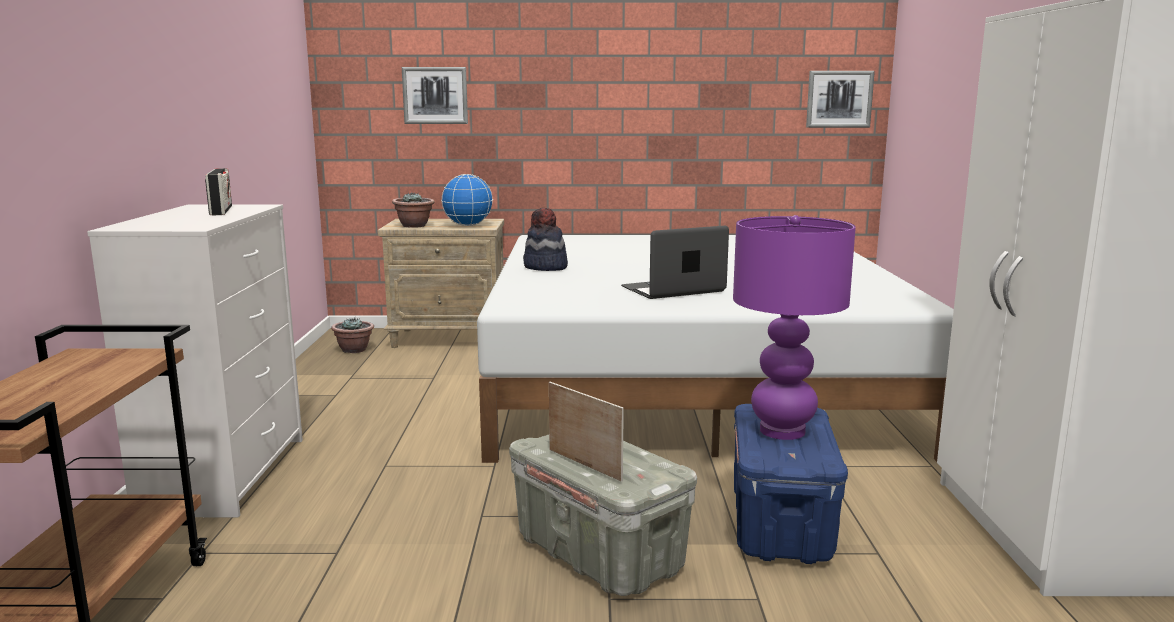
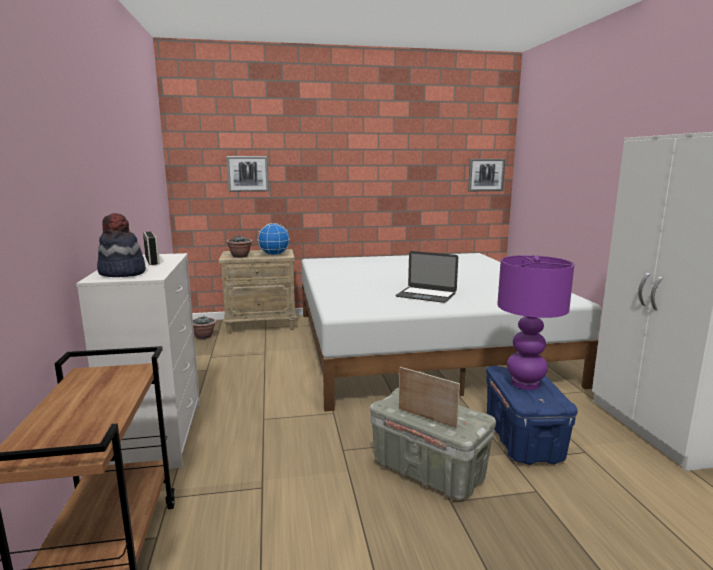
camera: 10 degrees left, 0 degrees up
hat [523,207,568,271] -> hat moved to [97,213,146,277]
laptop [621,226,729,299] -> laptop turned 120 degrees counterclockwise [395,251,458,303]

